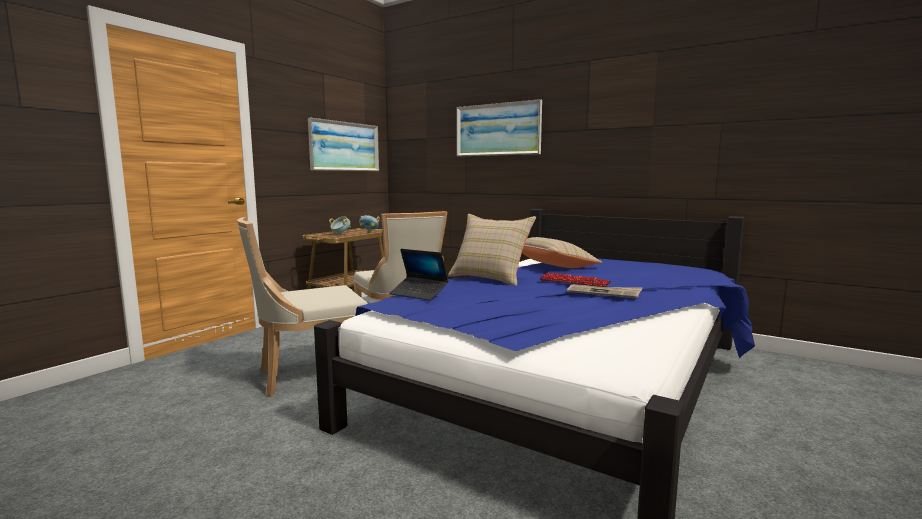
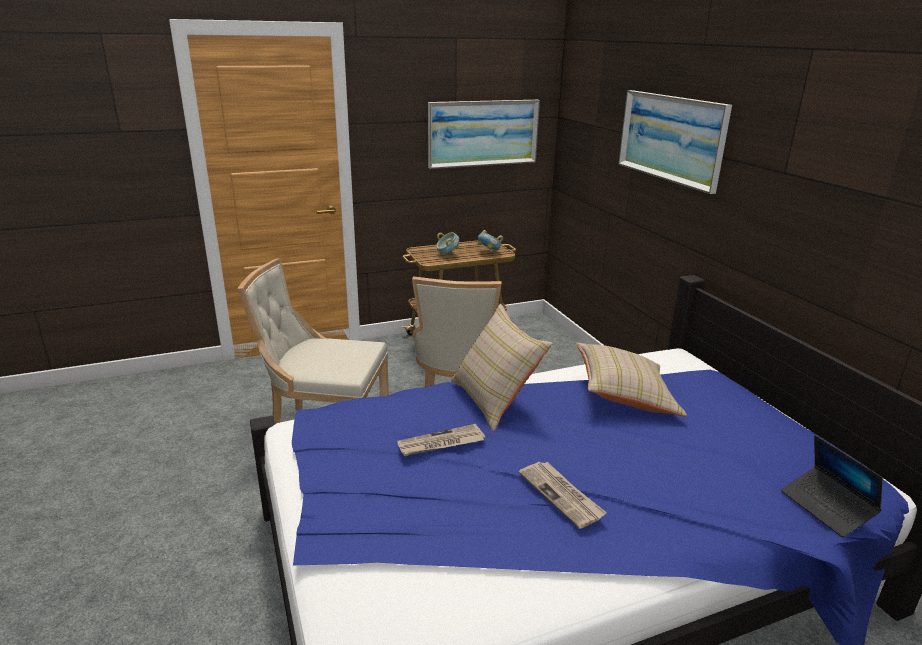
camera: 35 degrees right, 15 degrees up
laptop [389,249,448,301] -> laptop moved to [781,435,882,537]
keyboard [540,272,611,287] -> none
none -> newspaper [397,424,485,456]

